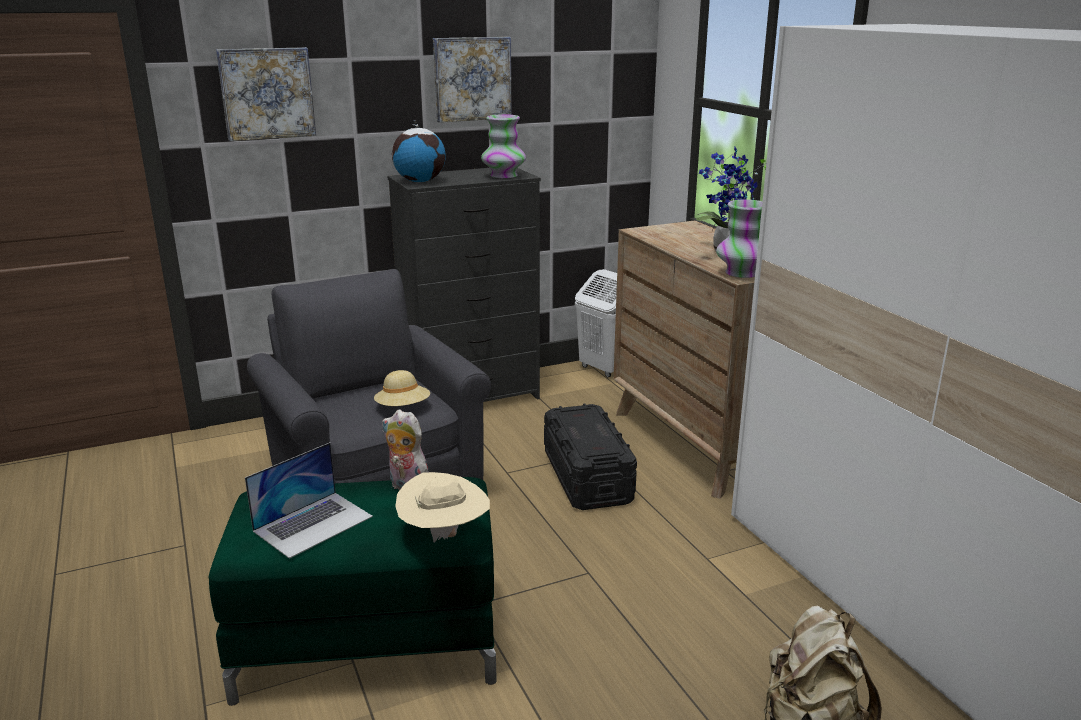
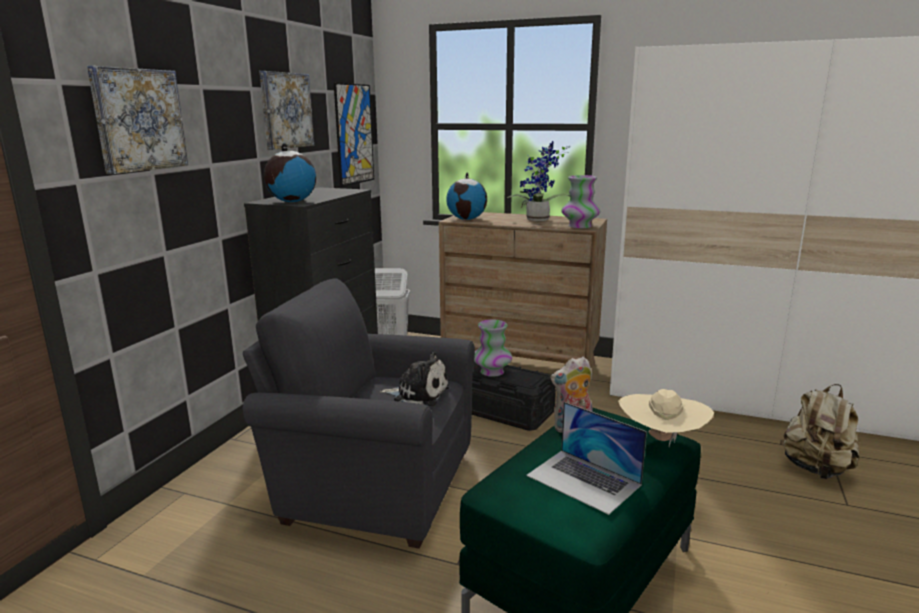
camera: 45 degrees left, 5 degrees down
laptop [245,443,373,559] -> laptop turned 135 degrees clockwise [526,402,647,515]
beige hat [374,370,430,406] -> plush toy [380,352,449,406]
vase [481,114,526,178] -> vase moved to [474,319,512,377]
none -> picture [334,83,374,187]
none -> globe [446,172,487,220]

